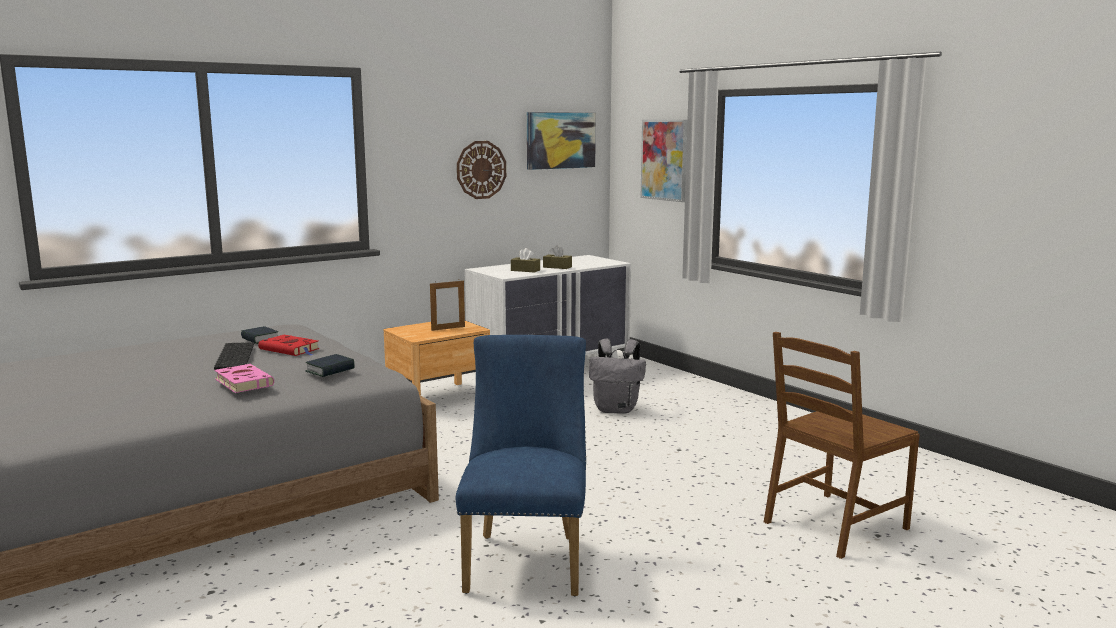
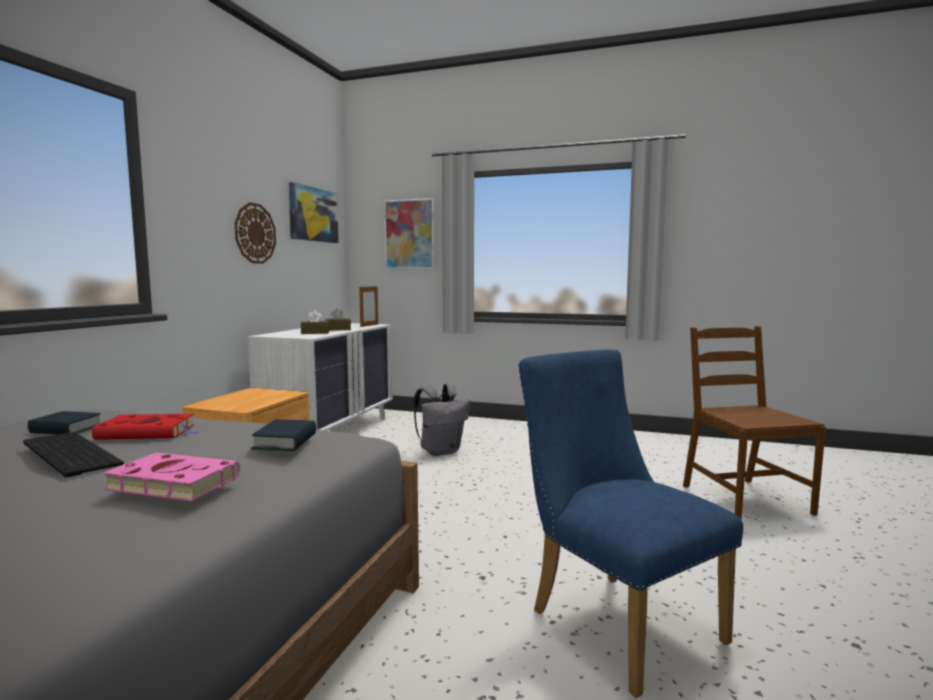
camera: 35 degrees left, 5 degrees down
picture frame [430,279,465,331] -> picture frame moved to [359,286,378,327]
brown chair [764,332,920,559] -> brown chair turned 150 degrees clockwise [683,326,826,520]

